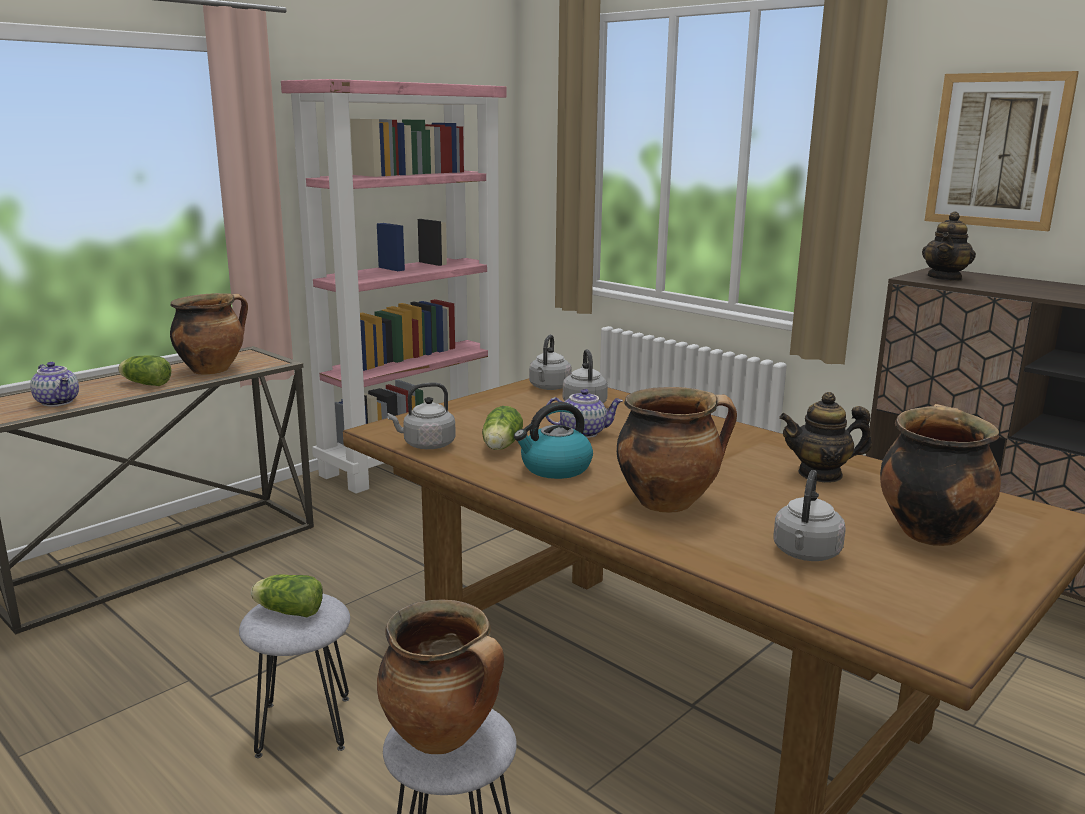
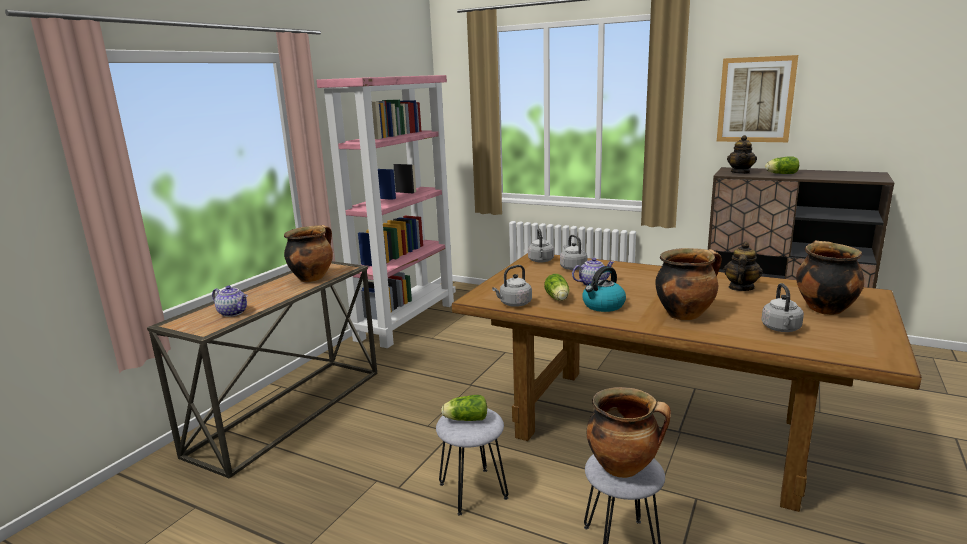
camera: 15 degrees left, 0 degrees up
lettuce [118,355,171,386] -> lettuce moved to [765,156,799,174]
teapot [779,392,872,483] -> teapot turned 135 degrees clockwise [724,241,763,291]

